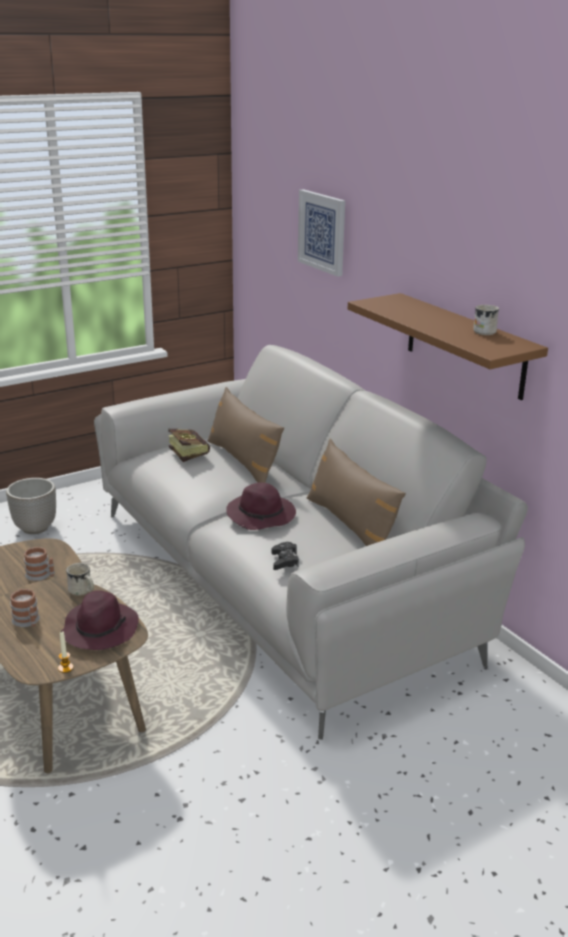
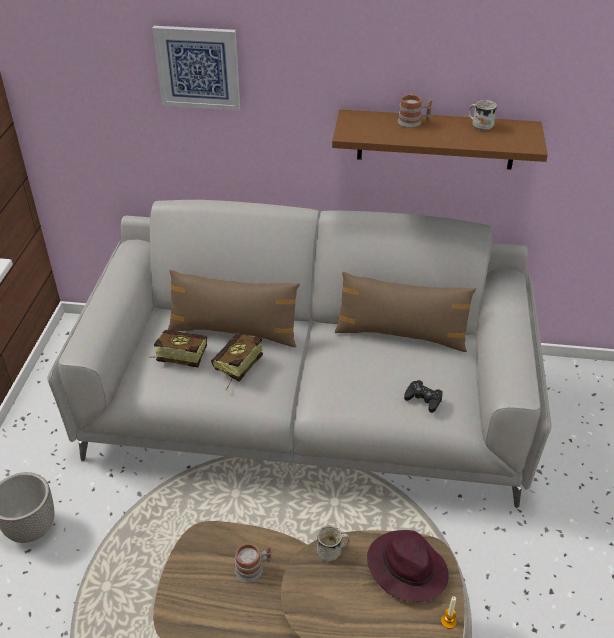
camera: 50 degrees left, 15 degrees up
mug [10,589,40,627] -> mug moved to [398,94,432,128]
purple hat [226,483,296,530] -> none
none -> book [211,333,263,390]

